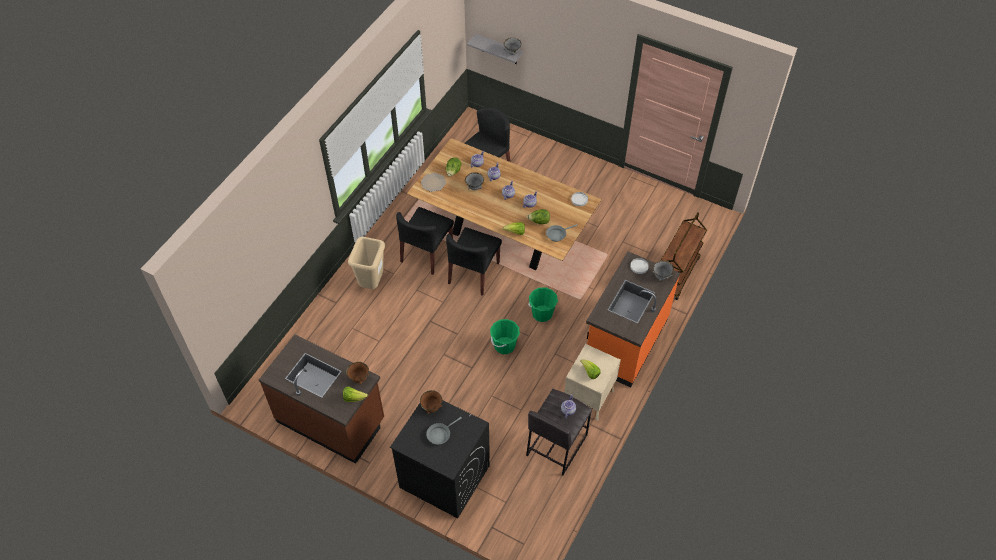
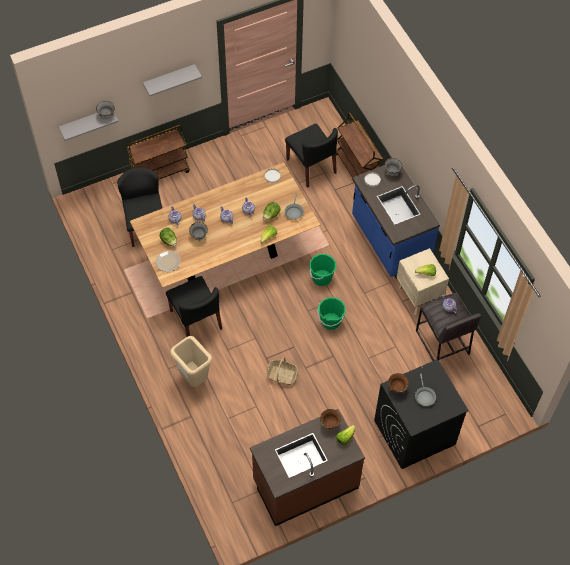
camera: 55 degrees left, 5 degrees up
black chair [446,227,502,296] -> black chair moved to [285,124,338,188]
orange counter [586,251,680,388] -> blue counter [352,165,440,279]
none -> brown cart [126,125,190,180]
none -> grey shelf [143,64,202,96]
none -> basket [266,357,298,385]

